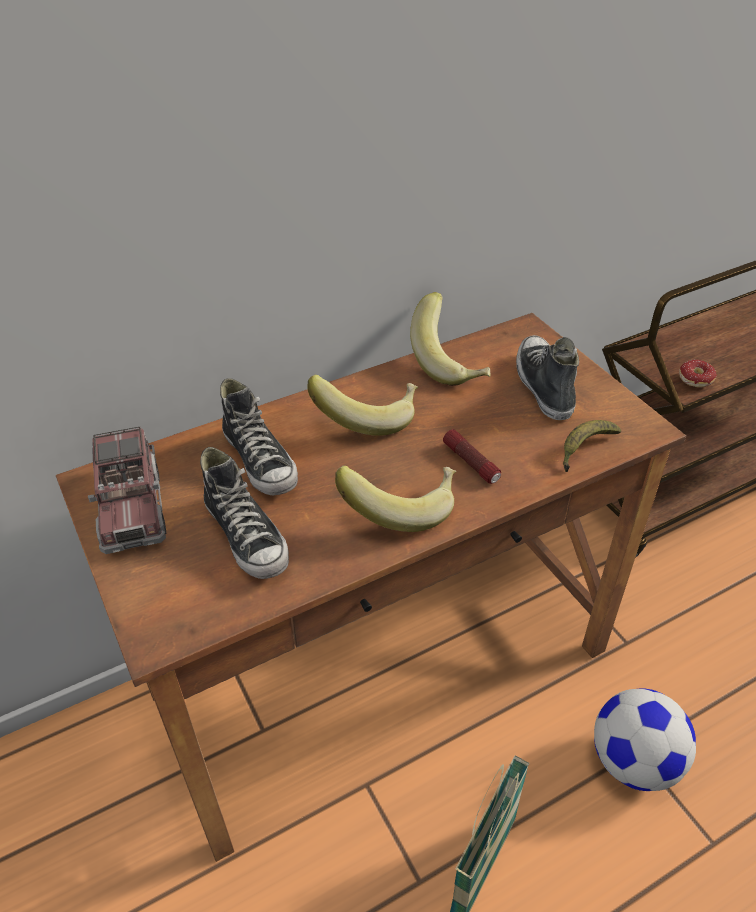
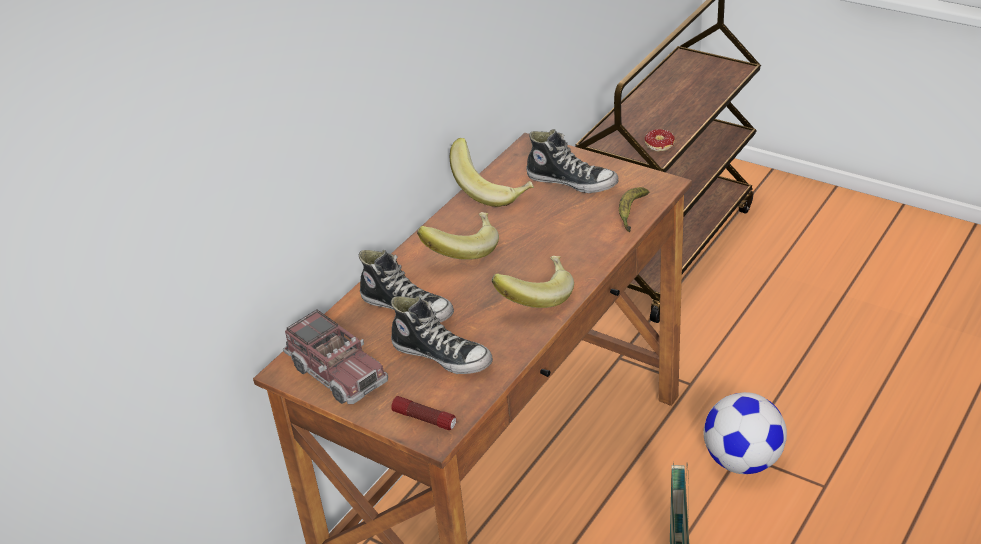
camera: 25 degrees left, 5 degrees down
flashlight [443,429,501,484] -> flashlight moved to [391,396,456,430]
shoe [516,335,579,420] -> shoe turned 150 degrees clockwise [526,129,619,193]

